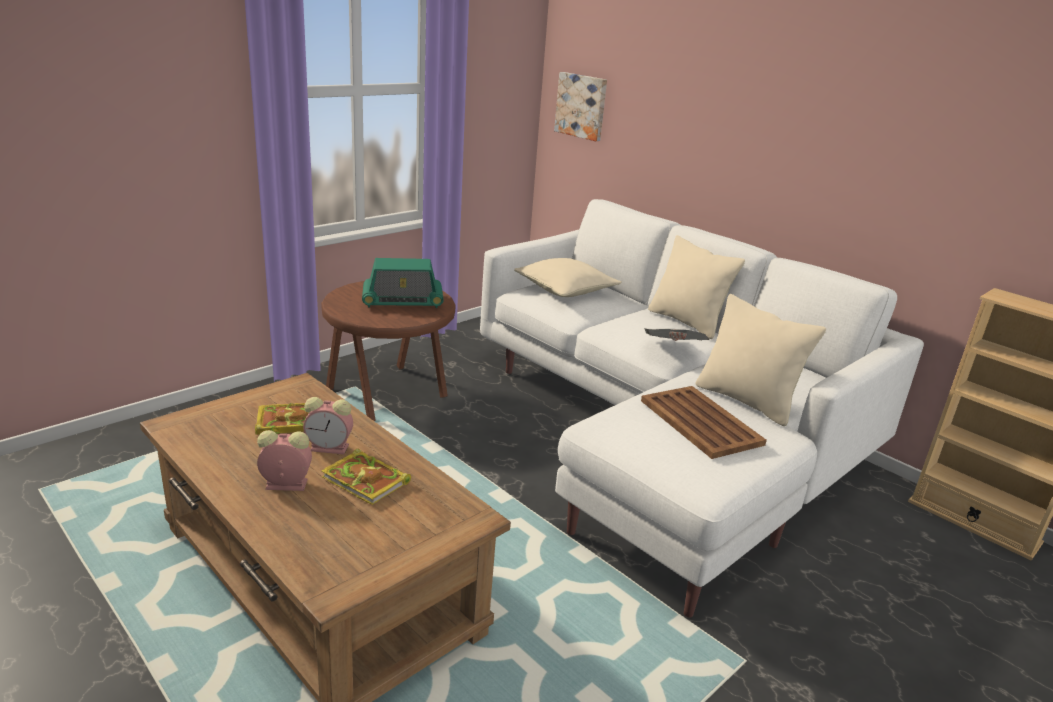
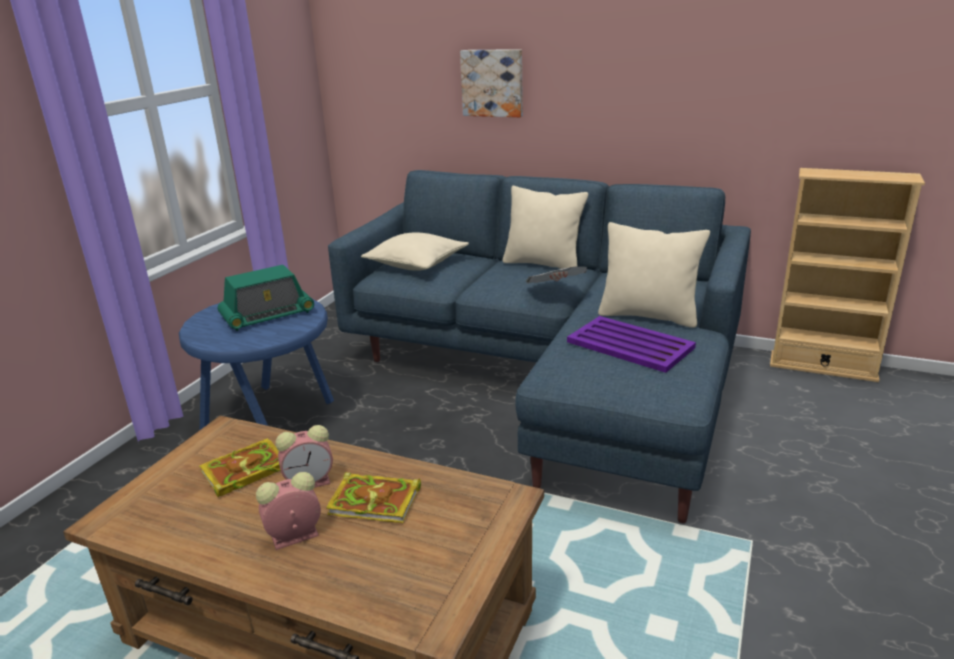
camera: 20 degrees left, 0 degrees up
brown side table [321,281,456,421] -> blue side table [179,299,334,430]
white sofa [480,199,924,618] -> blue sofa [328,170,751,523]
picture [554,72,607,141] -> picture moved to [460,49,523,117]
brown tray [641,386,767,459] -> purple tray [567,316,696,373]

